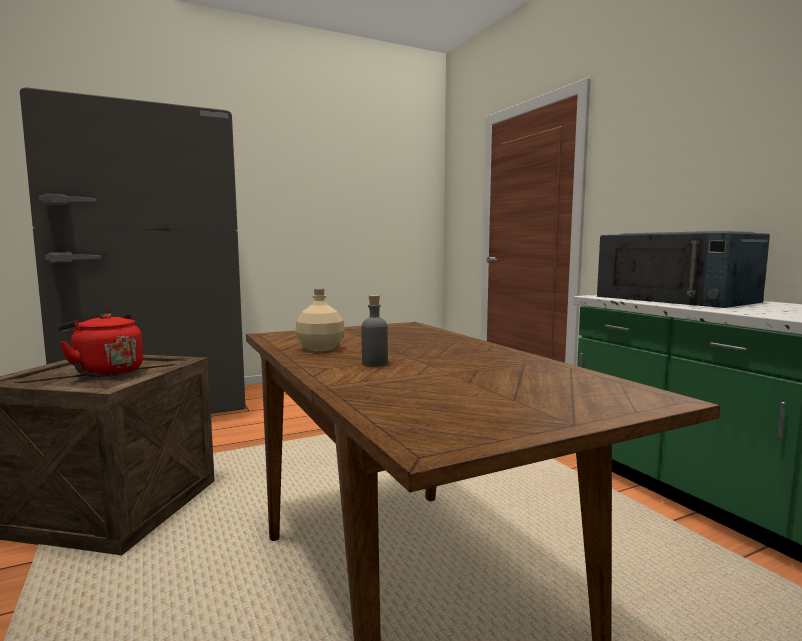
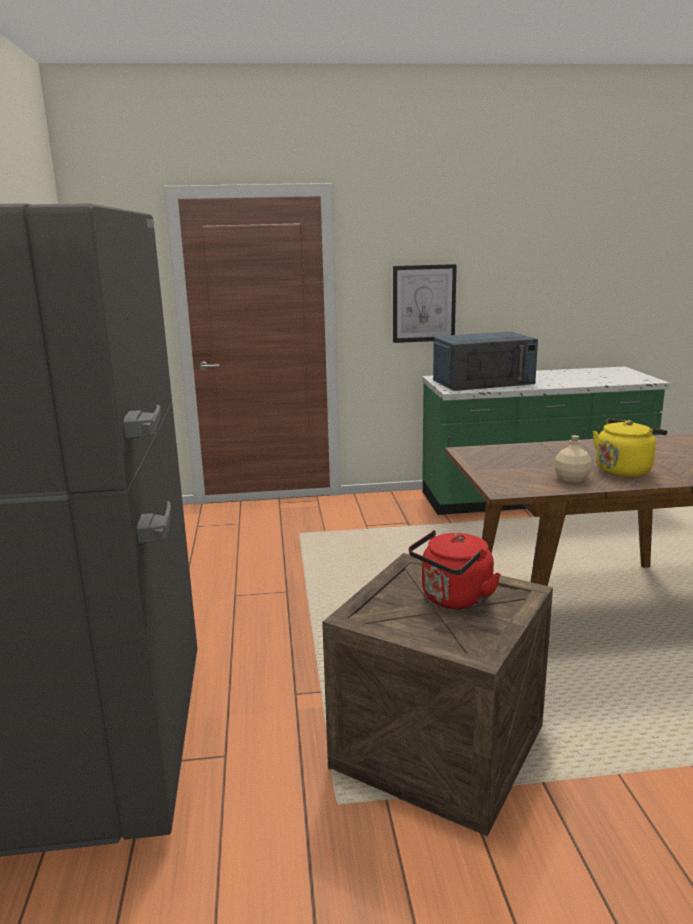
camera: 70 degrees left, 10 degrees up
grey bottle [362,295,388,367] -> yellow kettle [593,419,667,477]
none -> picture [393,264,457,343]

